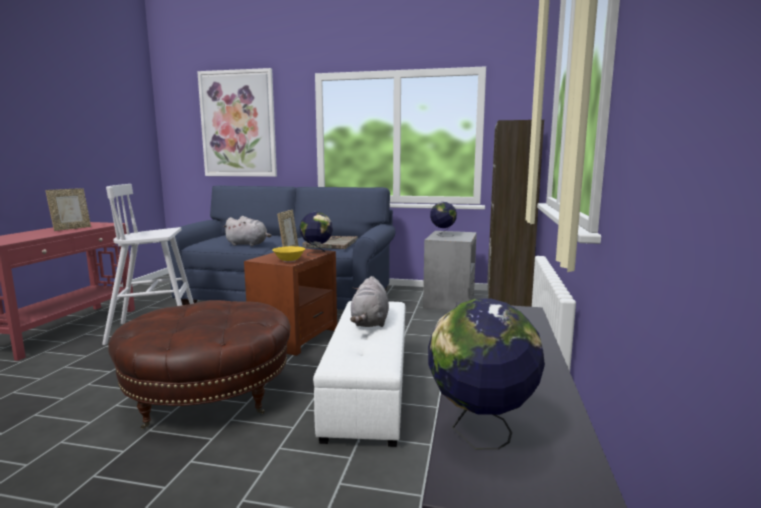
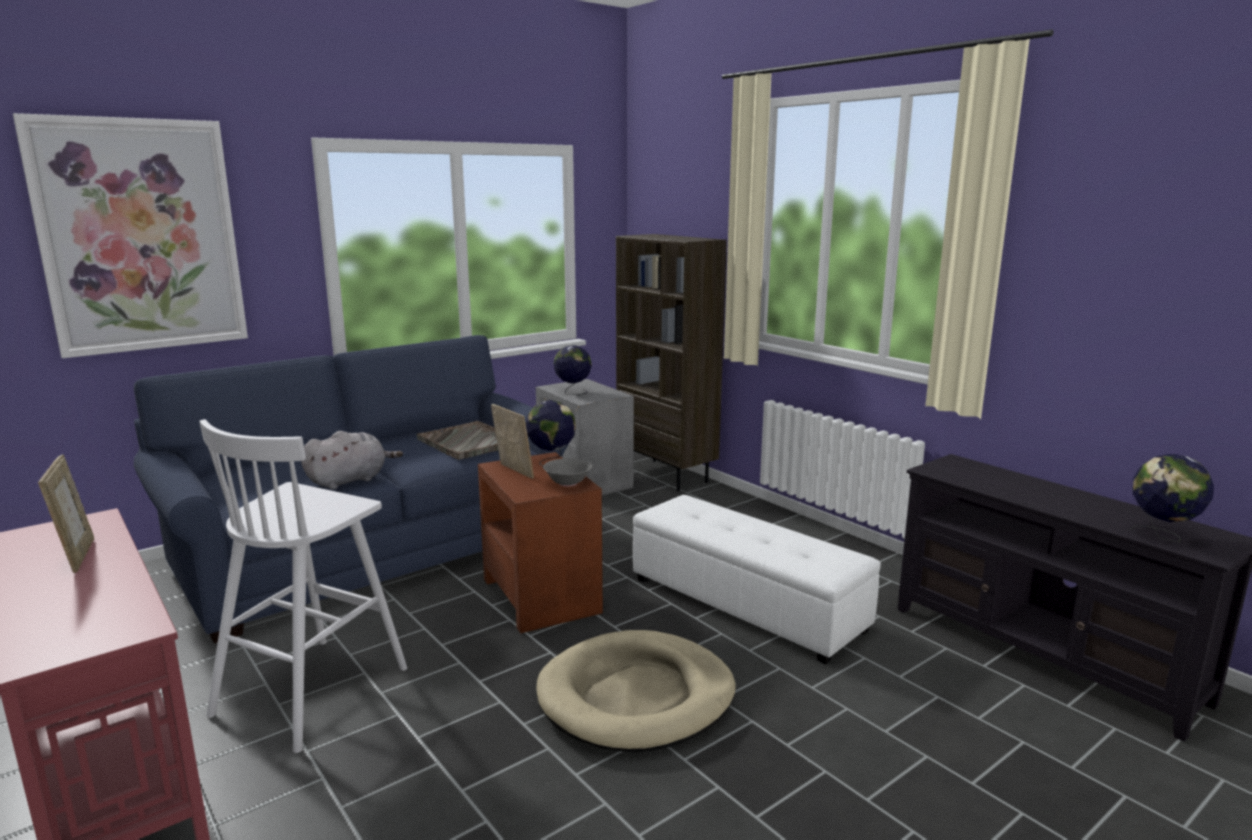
camera: 50 degrees left, 5 degrees up
brown ottoman [109,300,290,429] -> beige dog bed [536,630,736,752]
yellow bowl [273,246,305,262] -> grey bowl [543,458,592,487]
grey plush toy [350,276,389,327] -> none

